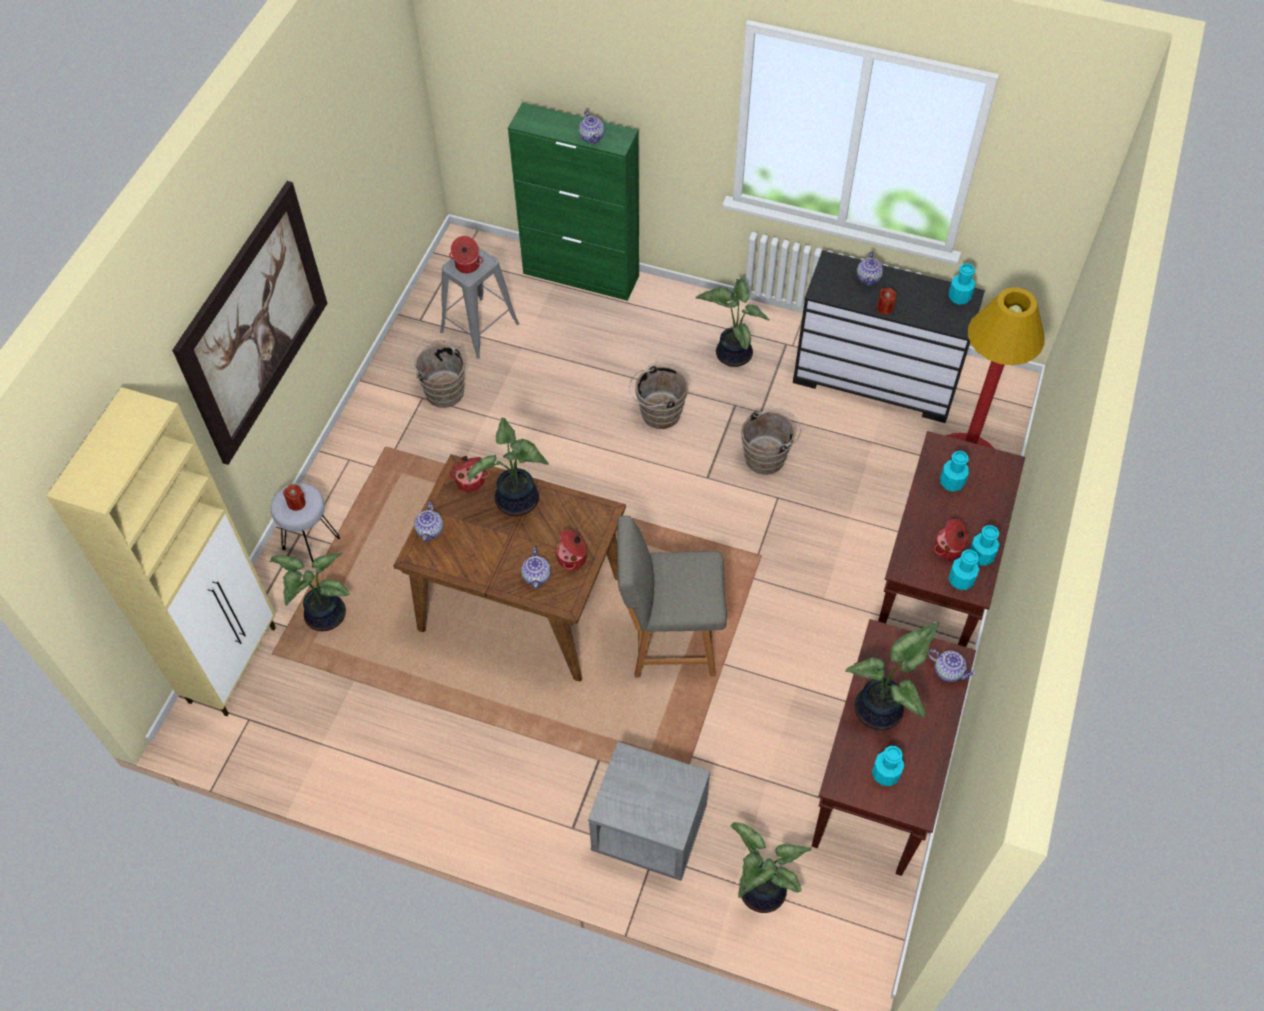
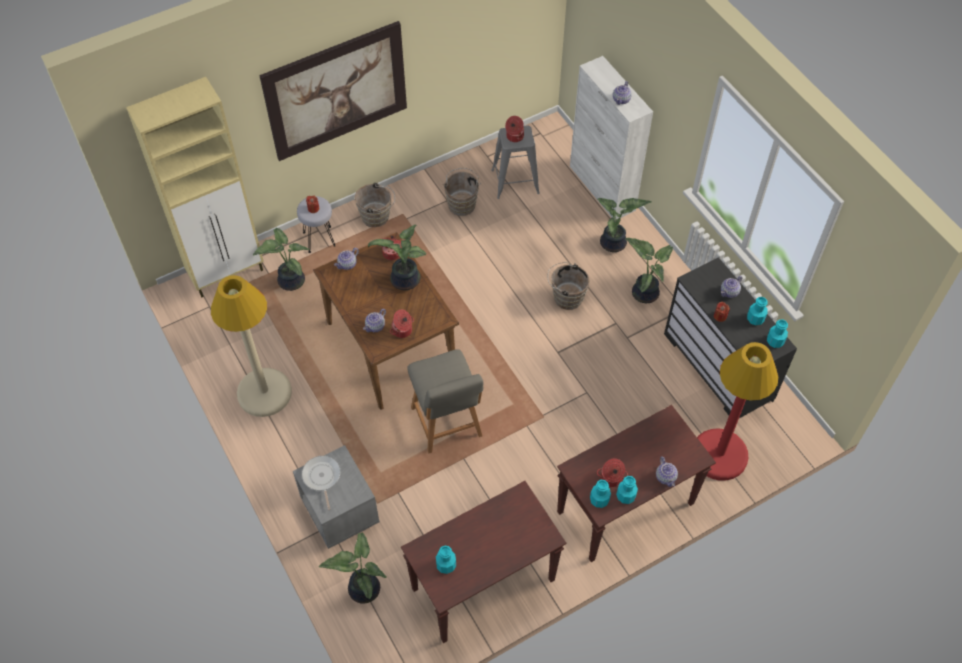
camera: 40 degrees right, 0 degrees up
green cabinet [508,103,639,301] -> white cabinet [570,56,653,220]
grey chair [617,516,727,678] -> grey chair turned 150 degrees counterclockwise [407,349,484,453]
brown bucket [741,408,801,475] -> brown bucket moved to [355,183,395,227]
potted plant [845,622,939,730] -> potted plant moved to [597,198,651,252]
teapot [928,650,976,682] -> teapot moved to [656,456,678,487]
turquoise bottle [940,451,969,492] -> turquoise bottle moved to [747,297,768,325]
none -> beige floor lamp [211,275,292,417]
none -> frying pan [302,456,340,510]

